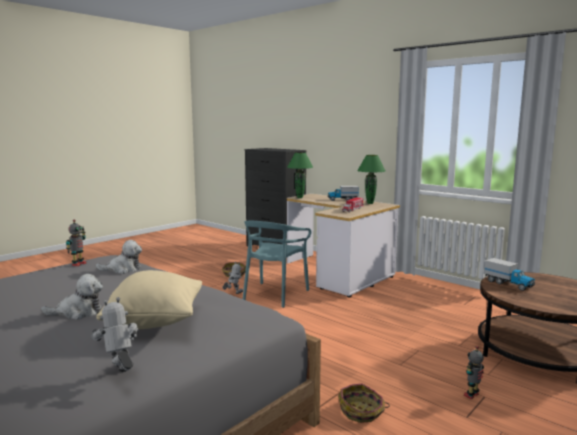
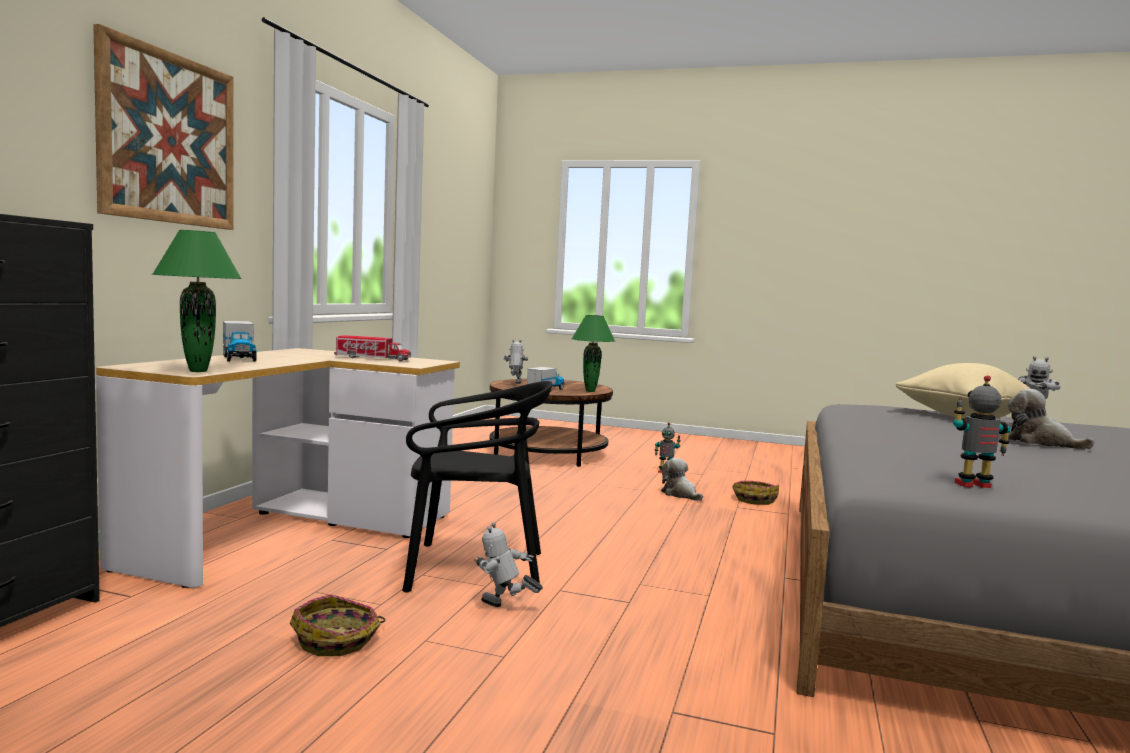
camera: 115 degrees left, 5 degrees down
plush toy [96,240,142,274] -> plush toy moved to [661,458,703,501]
turquoise chair [243,221,312,308] -> black chair [402,381,552,593]
green table lamp [357,155,385,204] -> green table lamp moved to [571,315,615,392]
none -> picture [93,24,234,230]
none -> toy robot [503,340,528,384]

